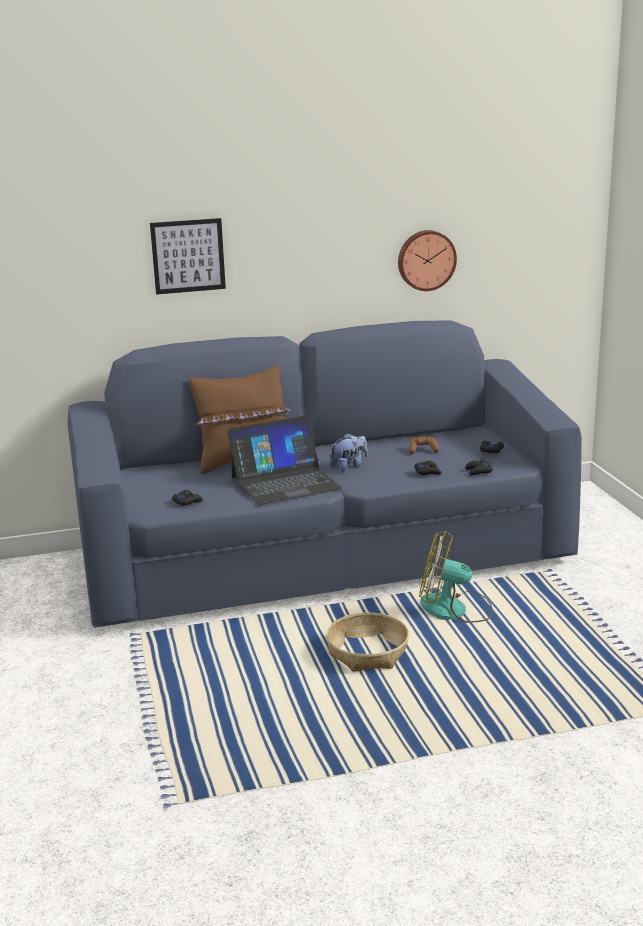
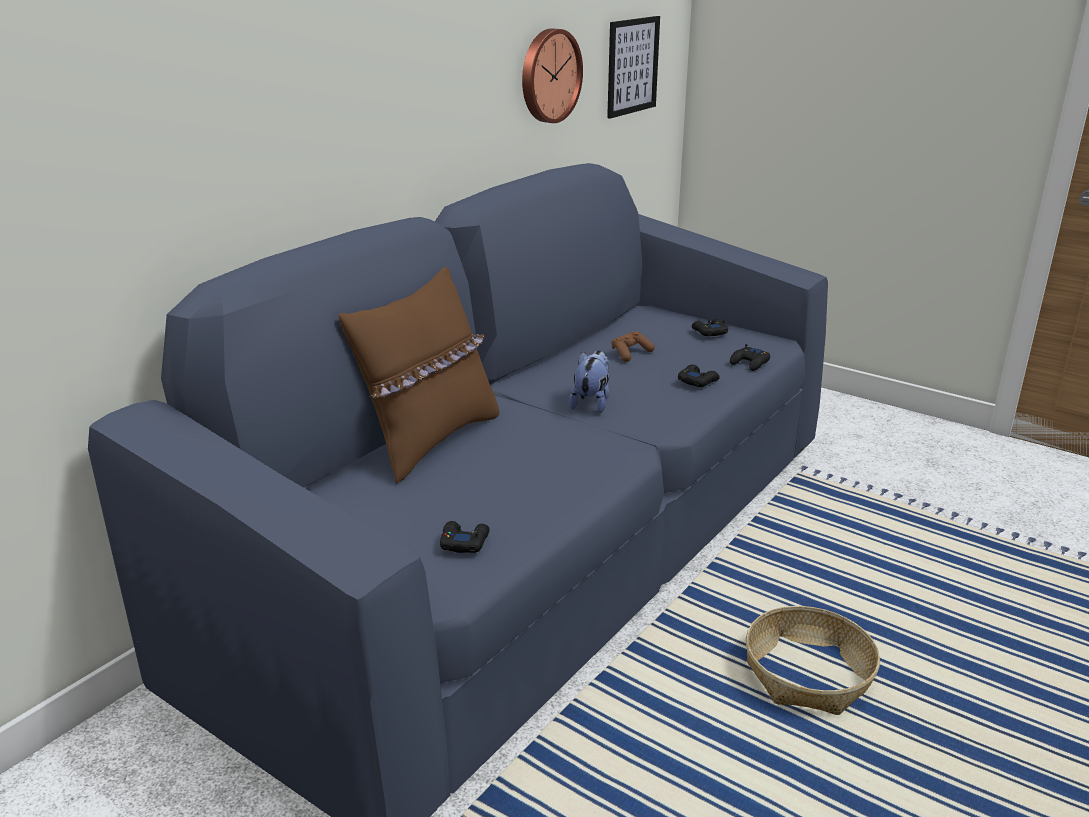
camera: 40 degrees left, 5 degrees up
picture [150,218,226,295] -> picture moved to [607,16,660,119]
laptop [227,415,342,505] -> none
fan [419,531,493,623] -> none

